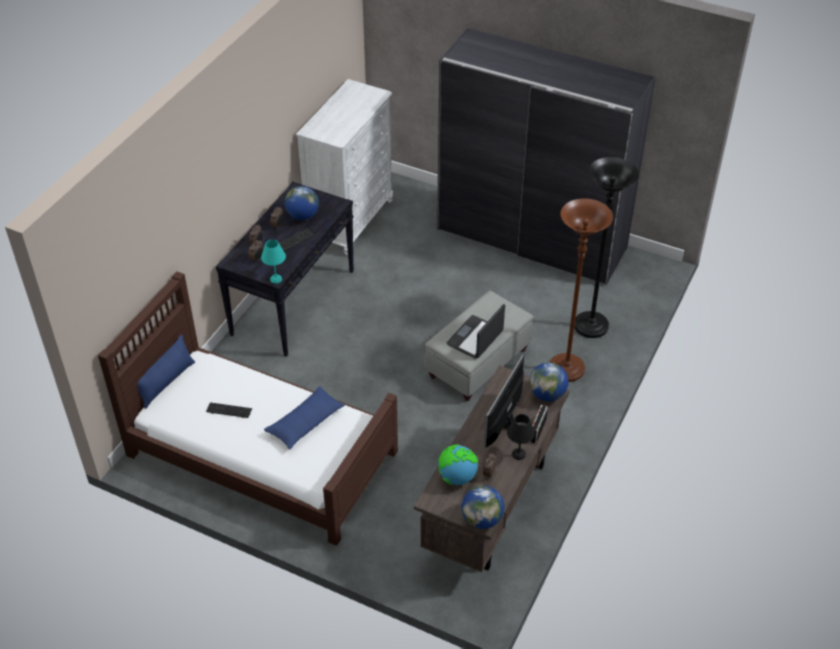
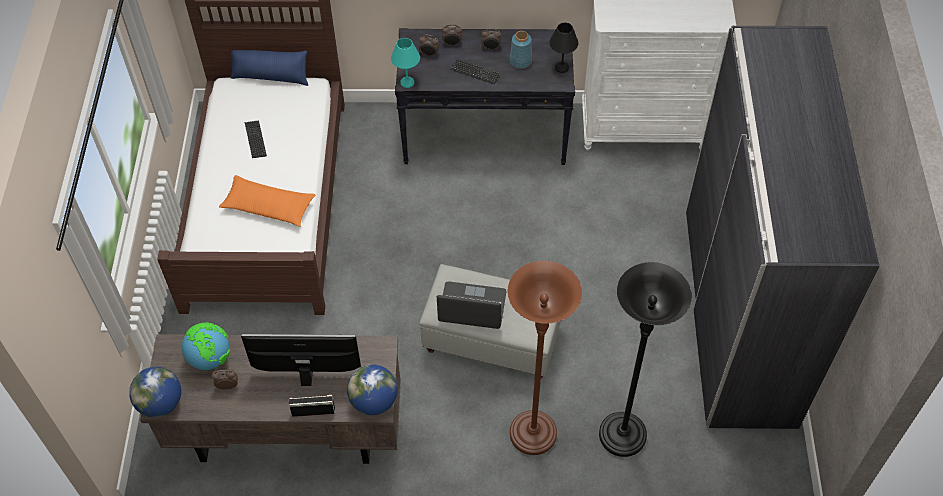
camera: 65 degrees right, 10 degrees up
blue pillow [264,386,345,450] -> orange pillow [219,175,315,227]
globe [285,186,319,220] -> blue vase [510,31,532,69]
black table lamp [507,414,535,460] -> black table lamp moved to [549,23,578,73]

